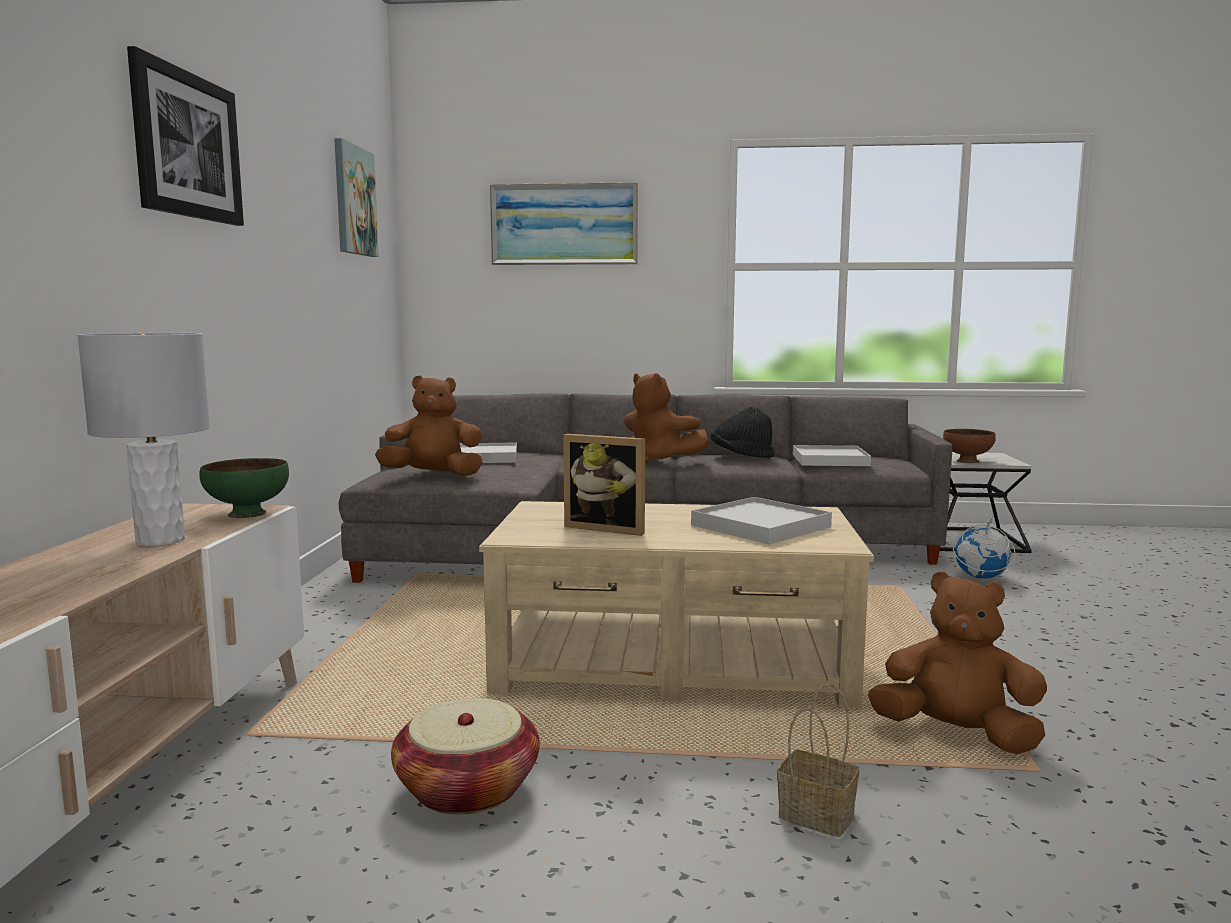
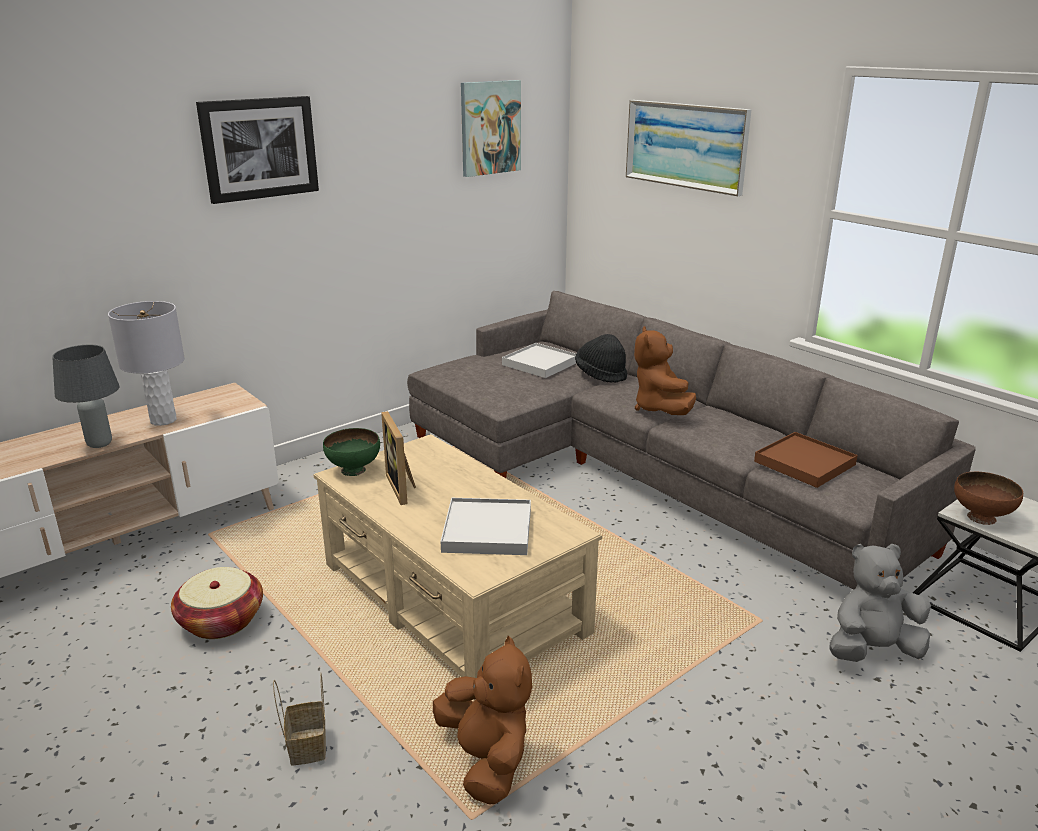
camera: 45 degrees right, 15 degrees up
green bowl [199,458,289,518] -> green bowl moved to [323,428,380,476]
brown plush toy [375,375,483,476] -> none
black hat [711,407,774,458] -> black hat moved to [575,334,627,383]
white tray [793,445,871,466] -> brown tray [754,432,858,488]
globe [953,515,1016,579] -> grey plush toy [829,544,931,662]
none -> grey table lamp [52,345,119,448]

